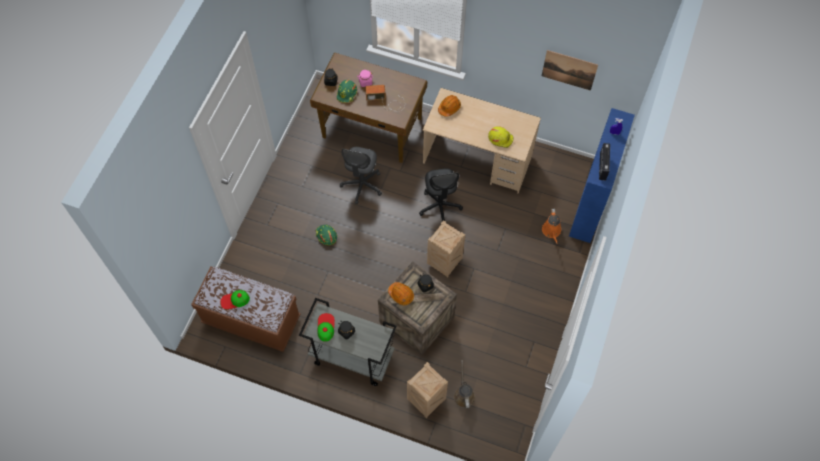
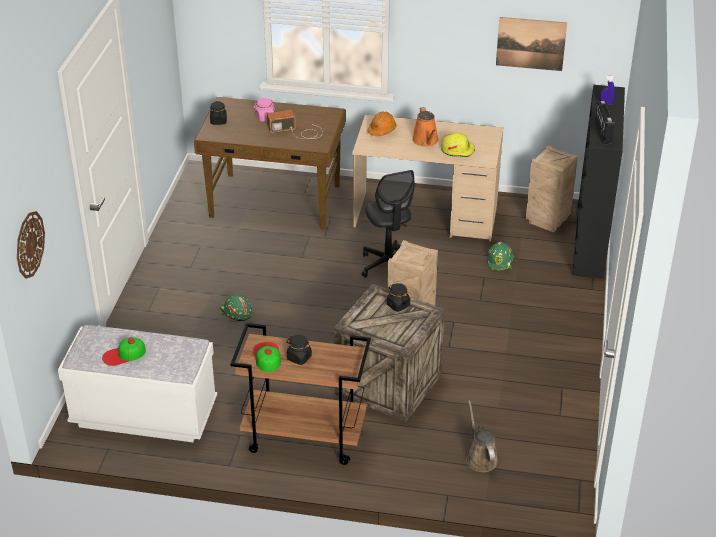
camera: 10 degrees left, 25 degrees down
brown bench [191,266,301,352] -> white bench [58,325,217,442]
grey cart [299,298,397,386] -> brown cart [230,323,371,465]
green hard hat [337,80,357,103] -> green hard hat moved to [487,242,514,271]
grey office chair [340,147,382,205] -> none
orange hard hat [388,282,414,305] -> none
crate [407,362,448,419] -> crate moved to [526,145,578,232]
orange watering can [542,209,561,244] -> orange watering can moved to [412,107,439,147]
blue bookcase [569,108,635,243] -> black bookcase [572,85,625,279]
none -> wall clock [17,211,45,279]

